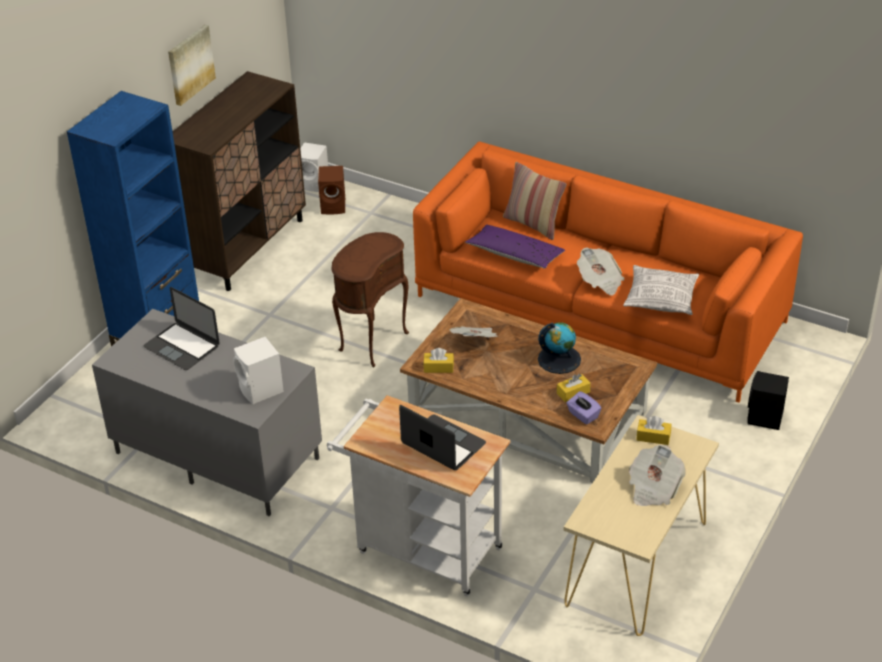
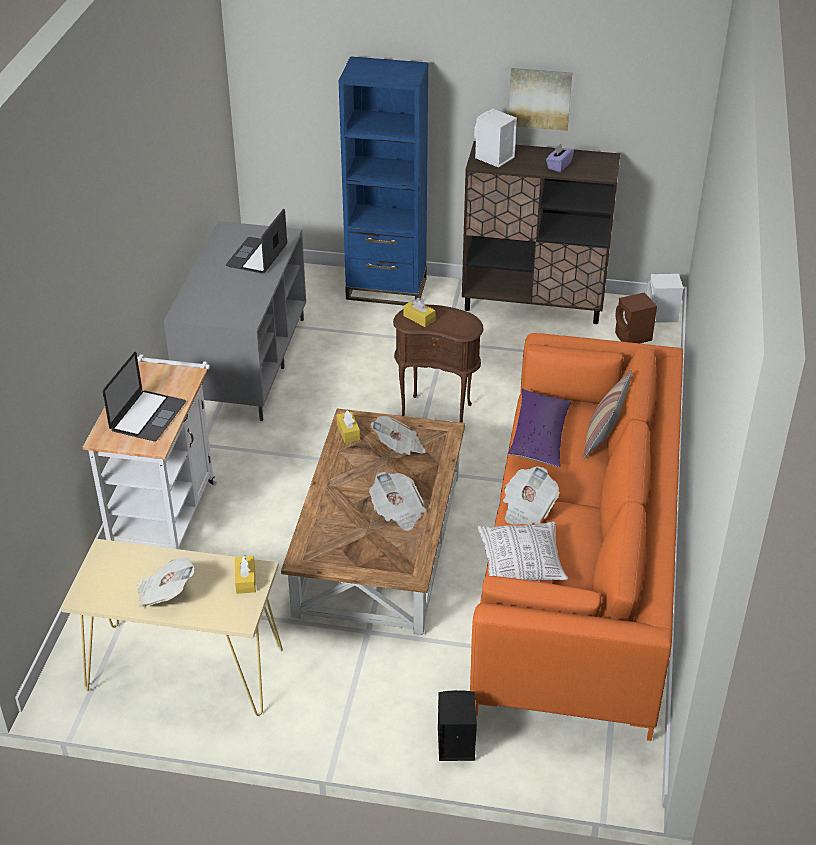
camera: 70 degrees right, 0 degrees up
white speaker [233,337,284,404] -> white speaker moved to [474,109,517,167]
globe [538,322,581,374] -> newspaper [369,472,426,531]
yellow tissue box [557,374,591,402] -> yellow tissue box moved to [404,298,435,327]
purple tissue box [566,391,602,425] -> purple tissue box moved to [546,144,574,172]

